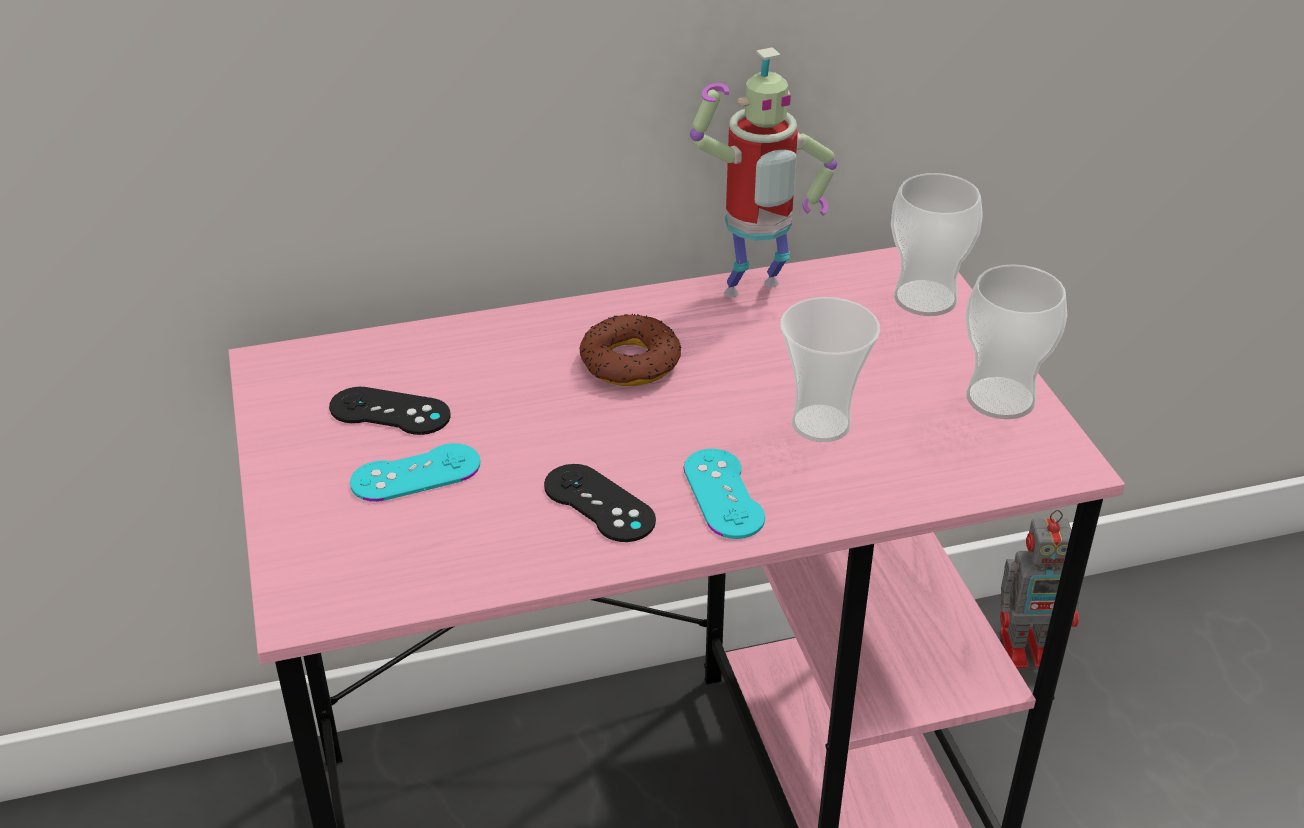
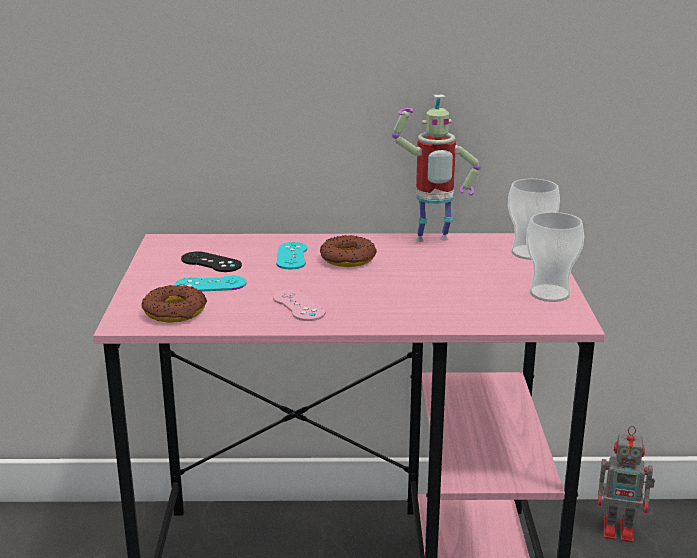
camera: 15 degrees right, 15 degrees down
black game controller [544,464,656,542] -> pink game controller [273,289,326,321]
turquoise game controller [684,449,765,539] -> turquoise game controller moved to [276,242,307,269]
cup [780,297,880,442] -> none
none -> donut [141,285,207,323]

